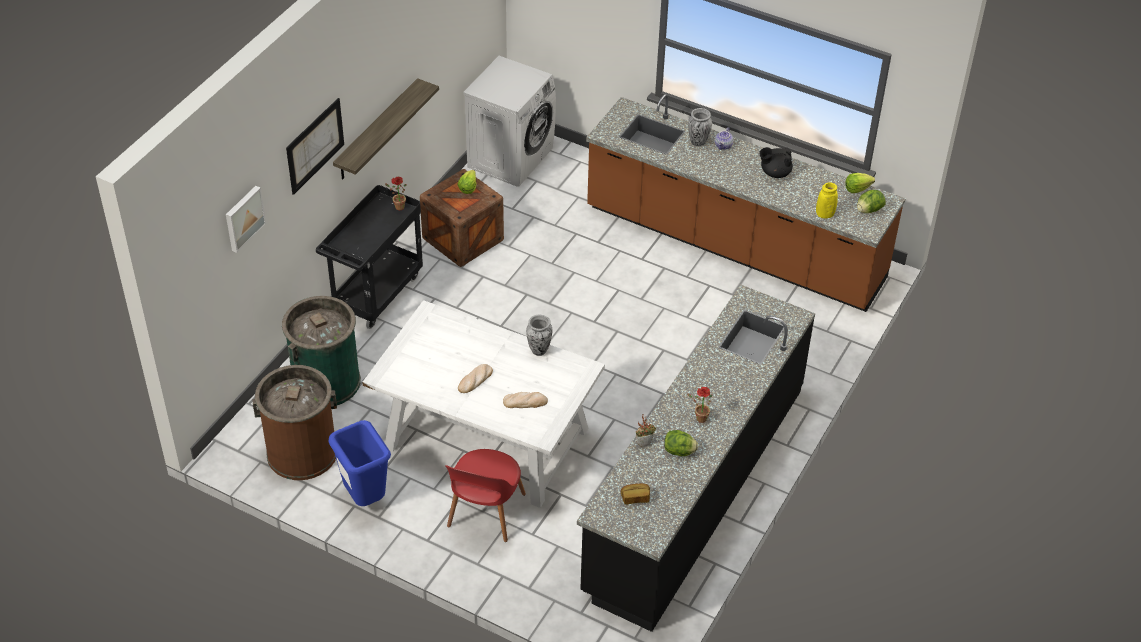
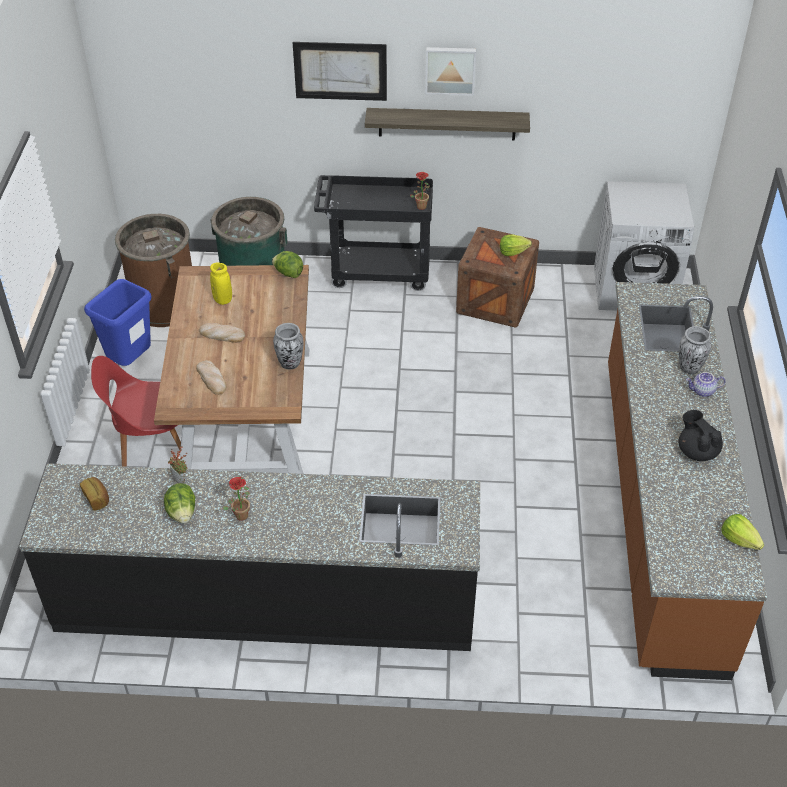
camera: 65 degrees right, 0 degrees up
picture [226,186,266,253] -> picture moved to [425,47,476,96]
white dining table [362,300,605,508] -> brown dining table [154,265,309,474]
yellow vase [816,182,838,218] -> yellow vase moved to [210,262,232,305]
lettuce [857,190,886,213] -> lettuce moved to [272,251,303,278]

